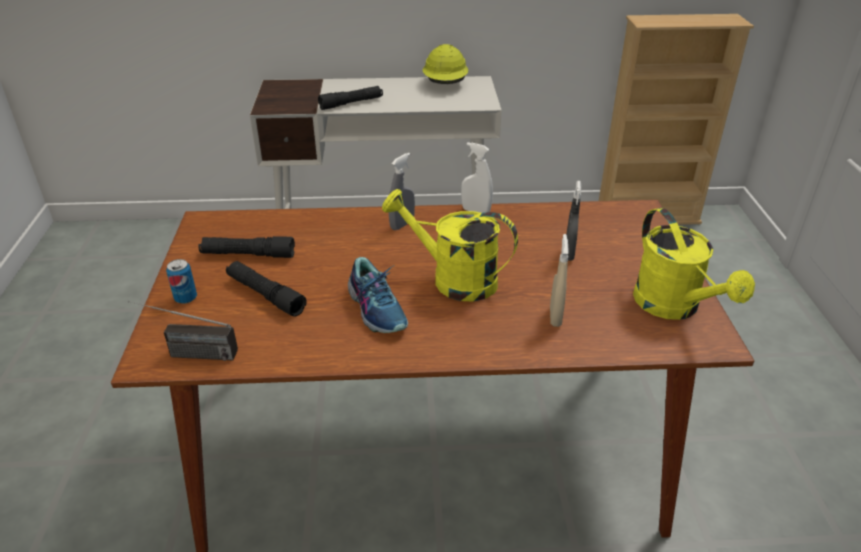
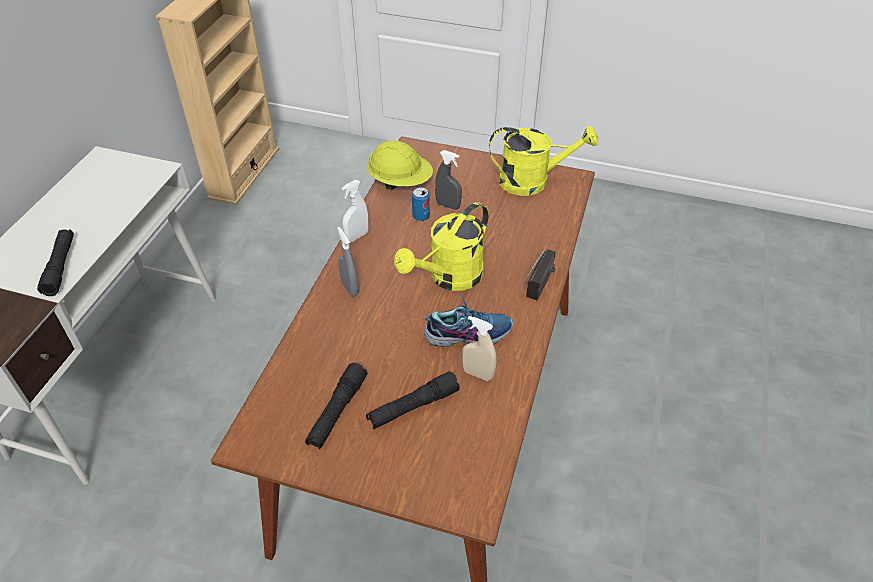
camera: 70 degrees left, 10 degrees up
radio [128,301,238,361] -> radio moved to [521,249,556,301]
can [166,259,197,304] -> can moved to [412,187,430,221]
yellow hard hat [423,44,468,84] -> yellow hard hat moved to [367,140,433,190]
beige spray bottle [550,234,569,327] -> beige spray bottle moved to [462,316,497,381]

